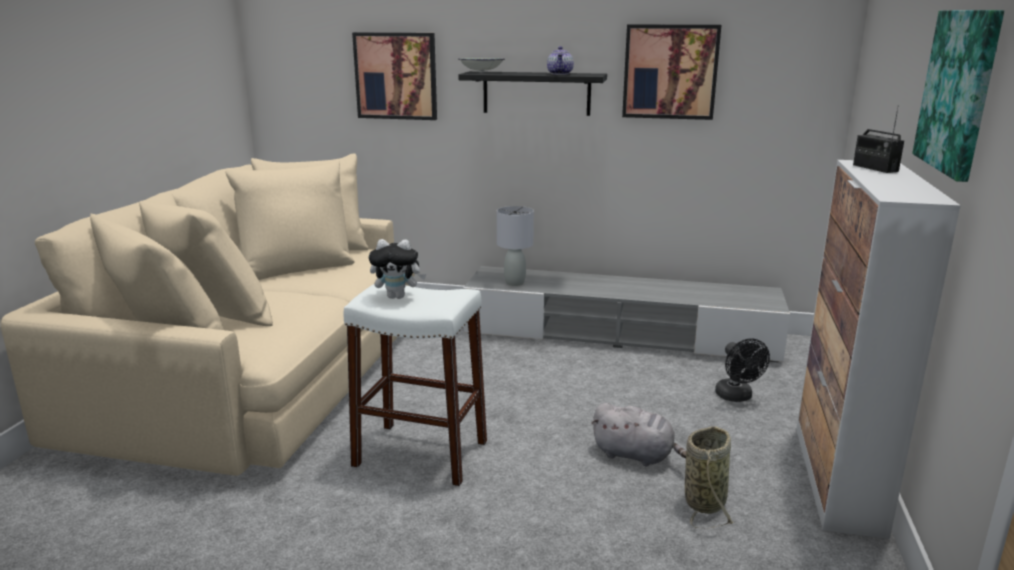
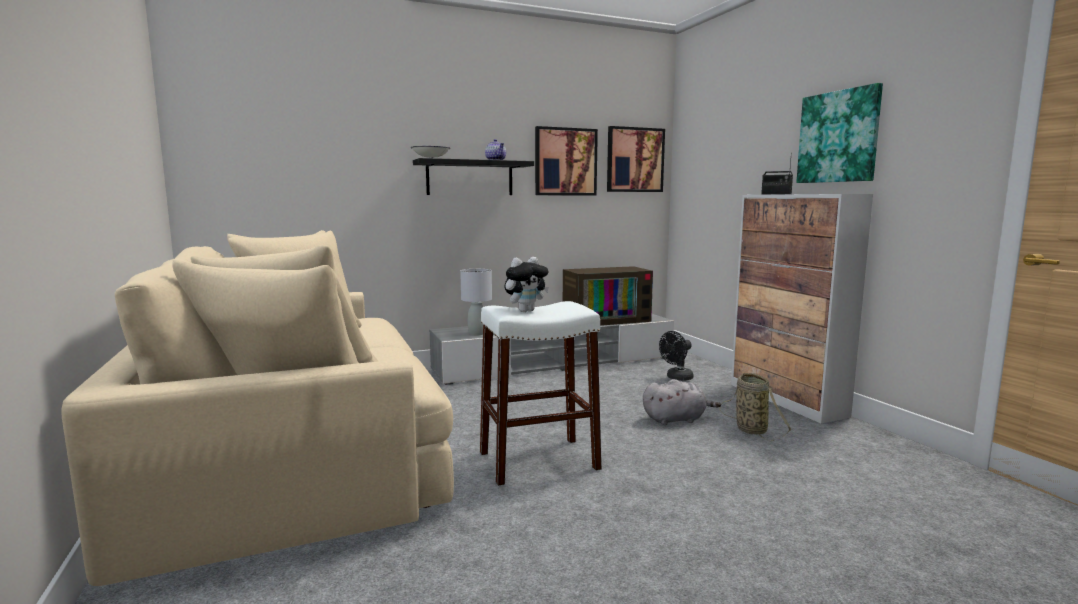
camera: 35 degrees left, 10 degrees down
picture [352,32,437,120] -> picture moved to [607,126,665,192]
black fan [715,338,770,402] -> black fan turned 105 degrees clockwise [659,331,694,381]
none -> television [563,266,653,326]

